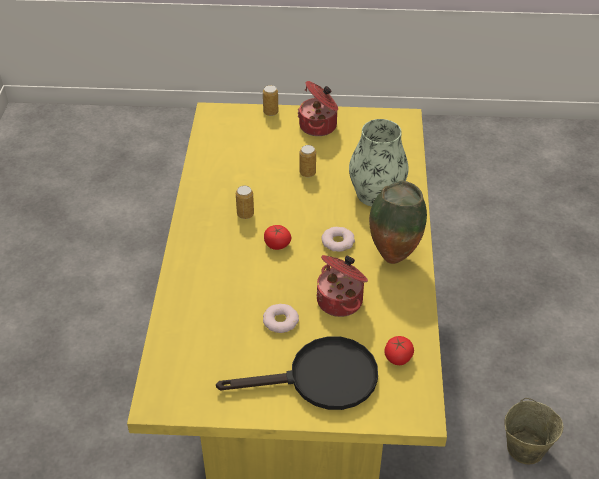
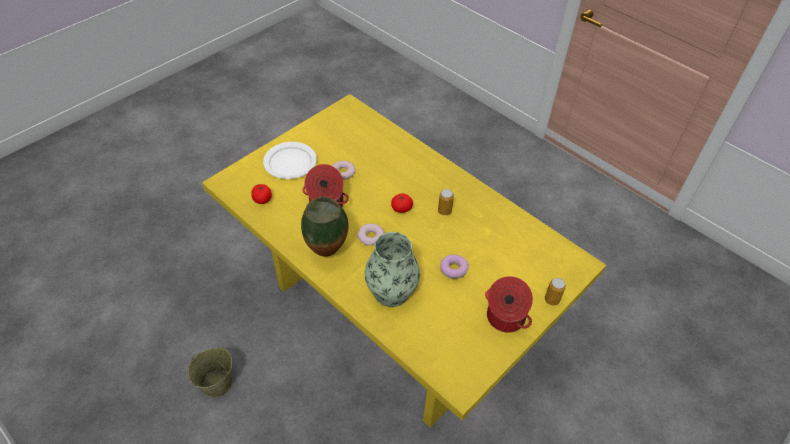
camera: 130 degrees right, 5 degrees up
black frying pan [216,336,378,410] -> white plate [263,142,317,179]
can [300,145,316,177] -> donut [440,254,469,279]

